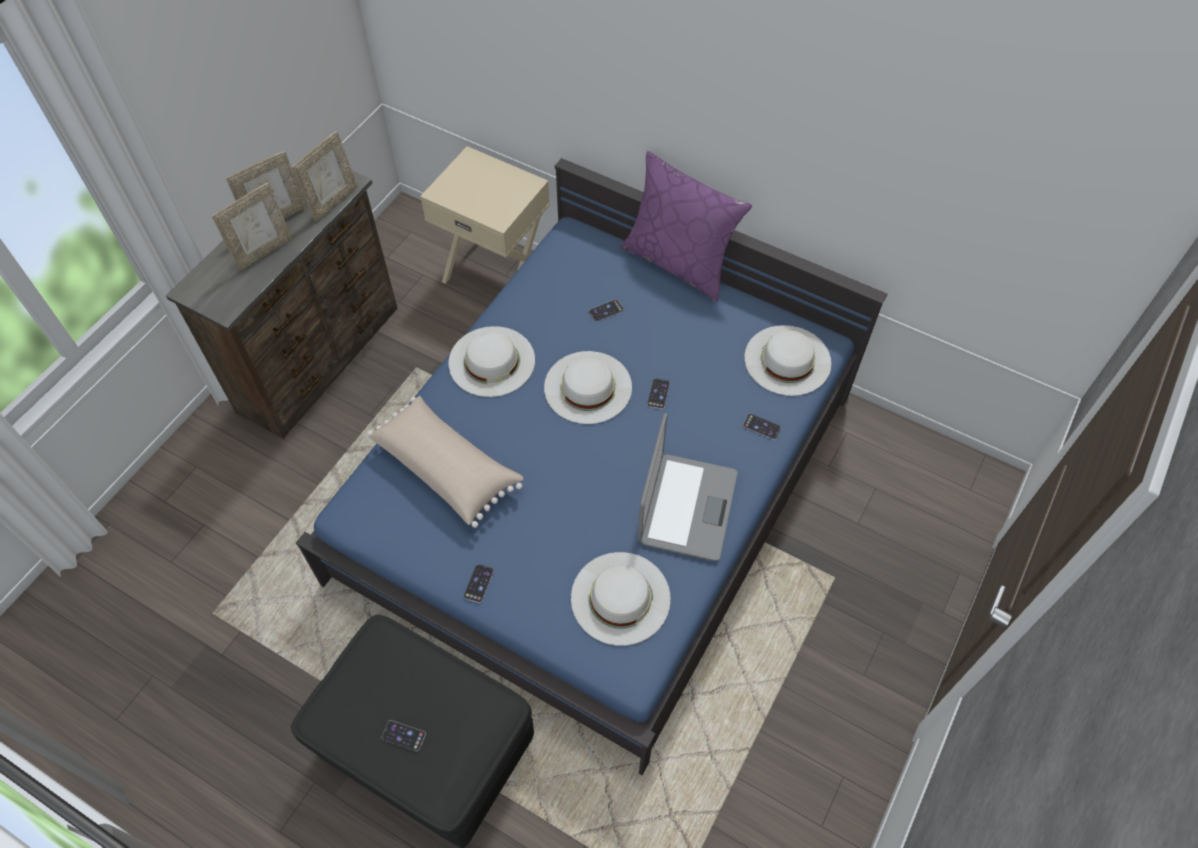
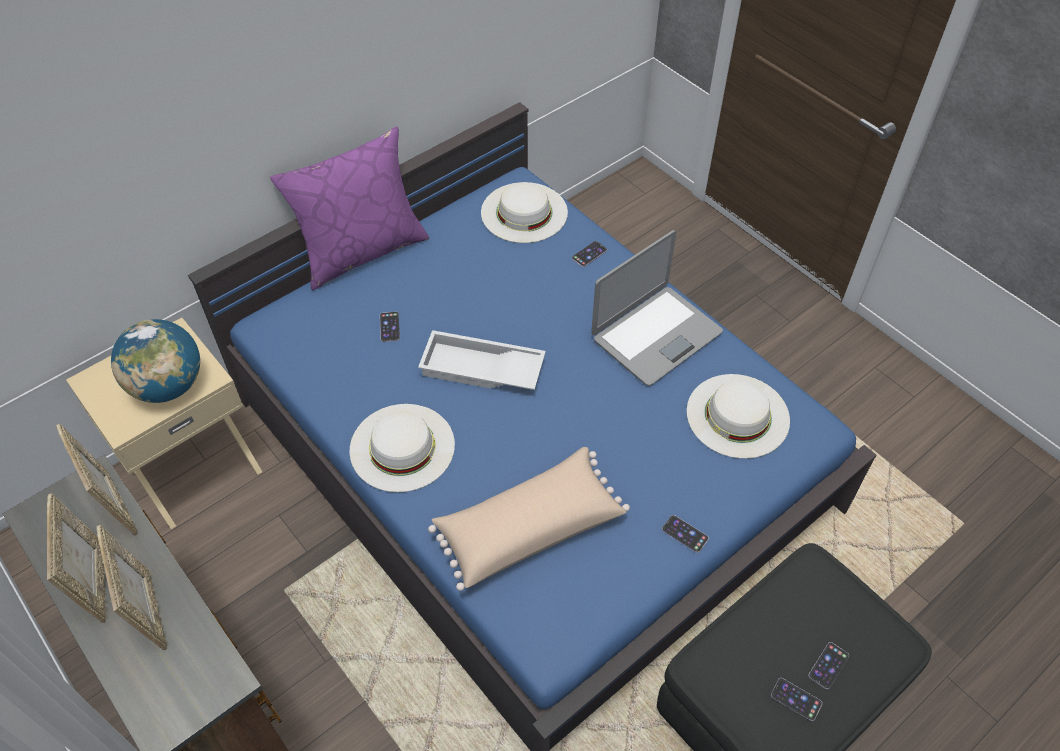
camera: 70 degrees left, 5 degrees down
white hat [544,351,632,424] -> white tray [418,330,546,390]
laptop [638,413,737,561] -> laptop turned 105 degrees clockwise [591,230,723,386]
phone [647,378,670,409] -> phone moved to [771,678,822,721]
none -> globe [111,319,200,403]

